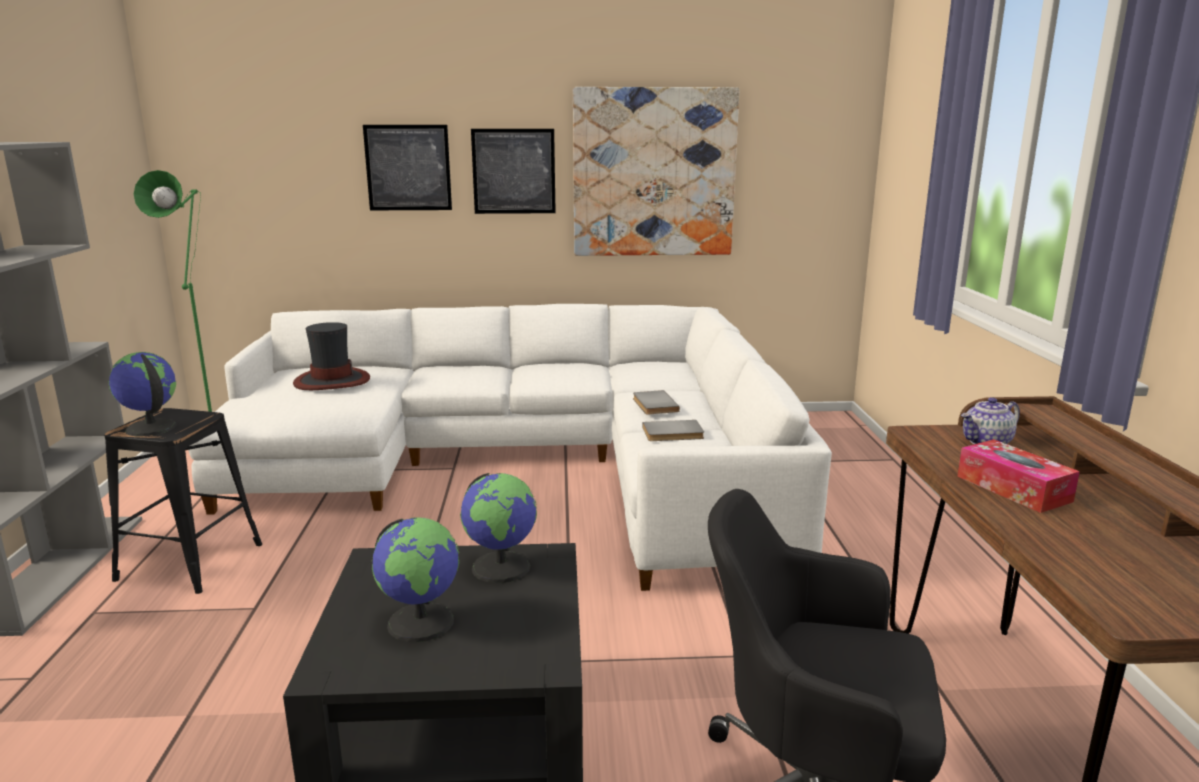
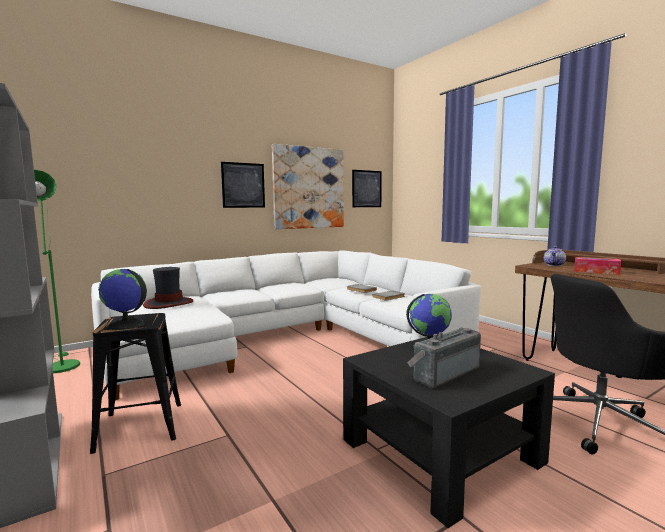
camera: 30 degrees left, 10 degrees down
picture [363,125,452,210] -> picture moved to [352,170,382,207]
globe [372,517,459,642] -> radio [407,327,481,388]

